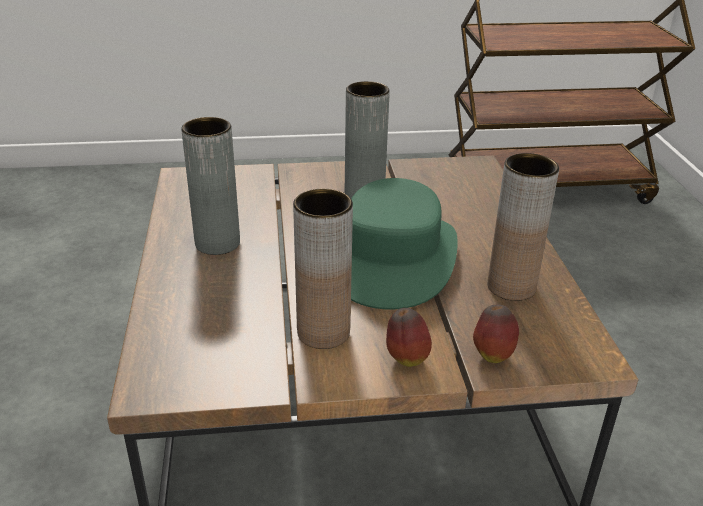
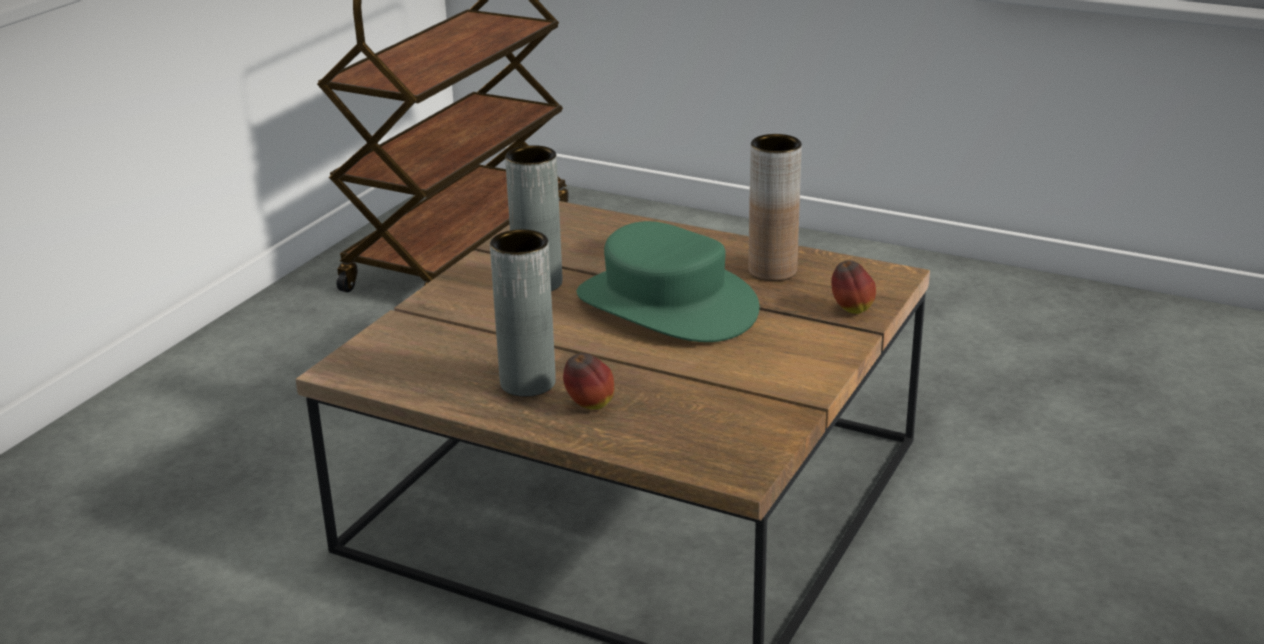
camera: 55 degrees left, 5 degrees down
brown vase [293,189,353,349] -> none
apple [386,308,432,367] -> apple moved to [563,353,614,410]

